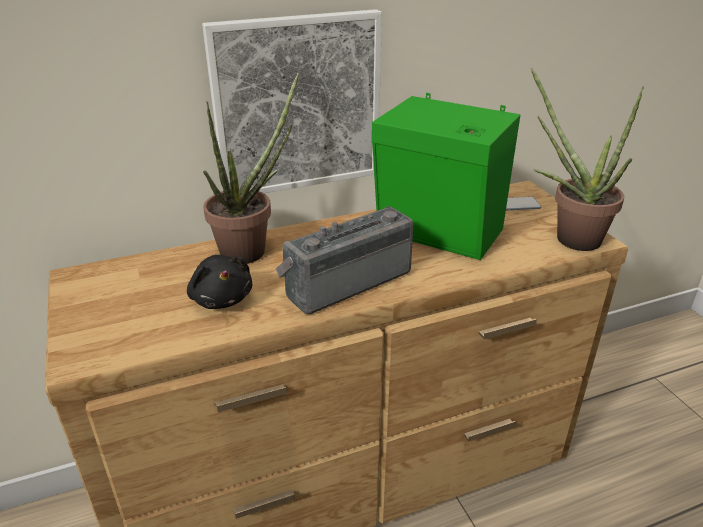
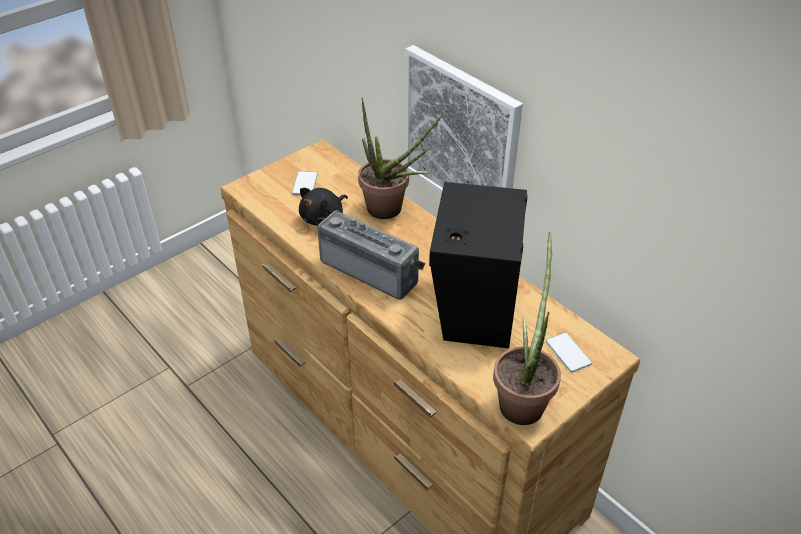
camera: 70 degrees right, 10 degrees up
green speaker [372,93,520,260] -> black speaker [429,182,528,348]
none -> phone [292,171,318,195]

